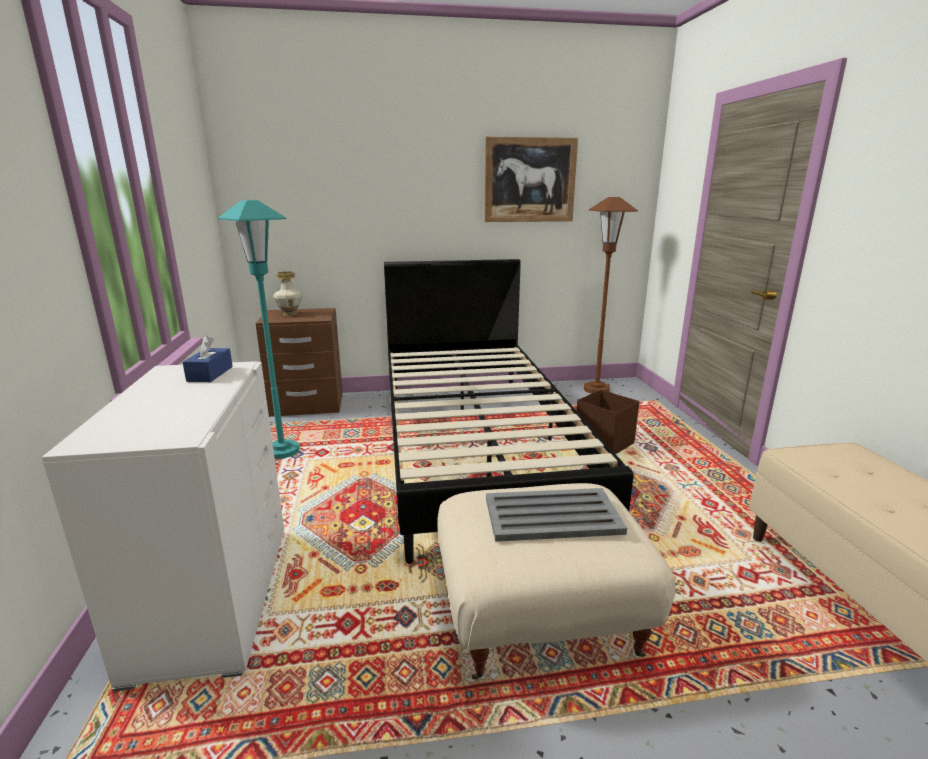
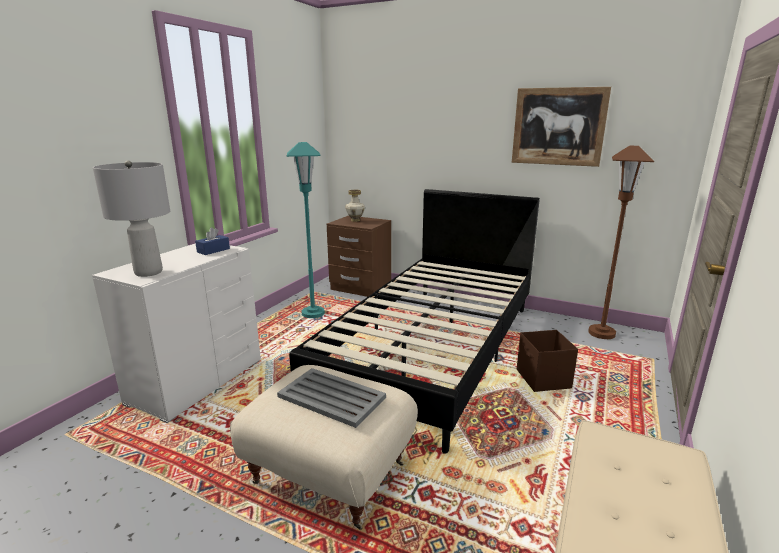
camera: 35 degrees right, 0 degrees up
none -> grey table lamp [93,161,170,277]

